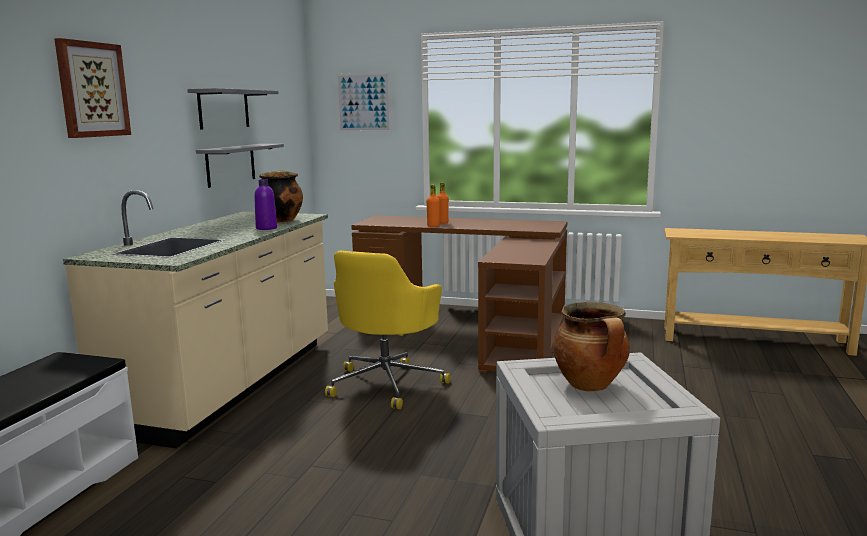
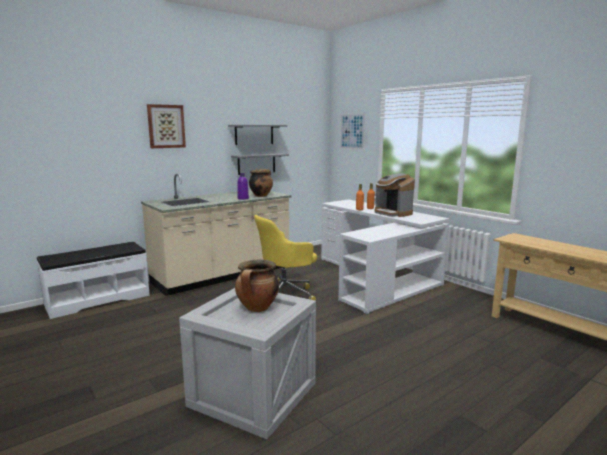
camera: 35 degrees right, 0 degrees up
brown desk [351,215,567,373] -> white desk [321,199,449,315]
none -> coffee machine [375,173,415,217]

